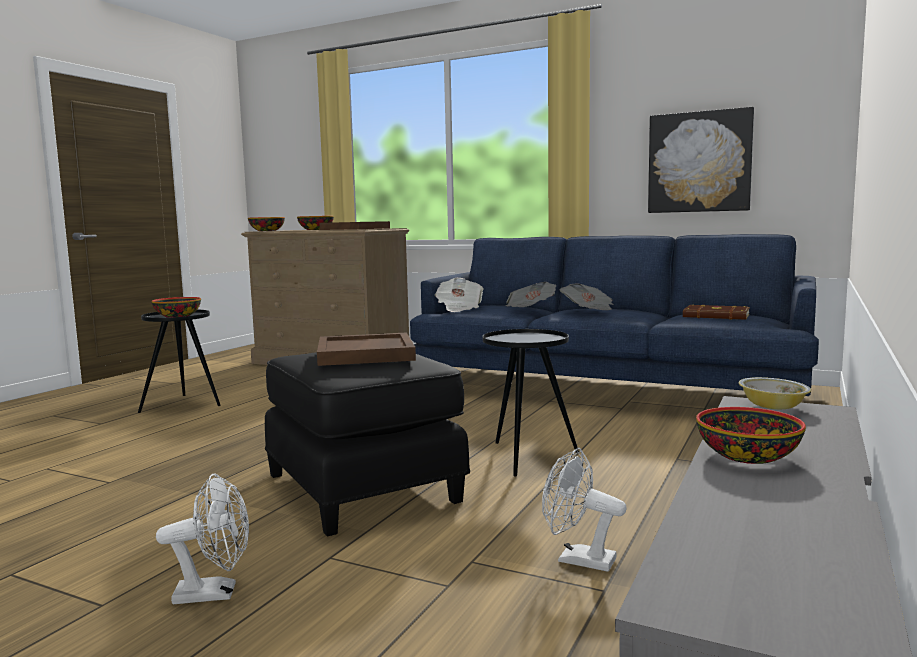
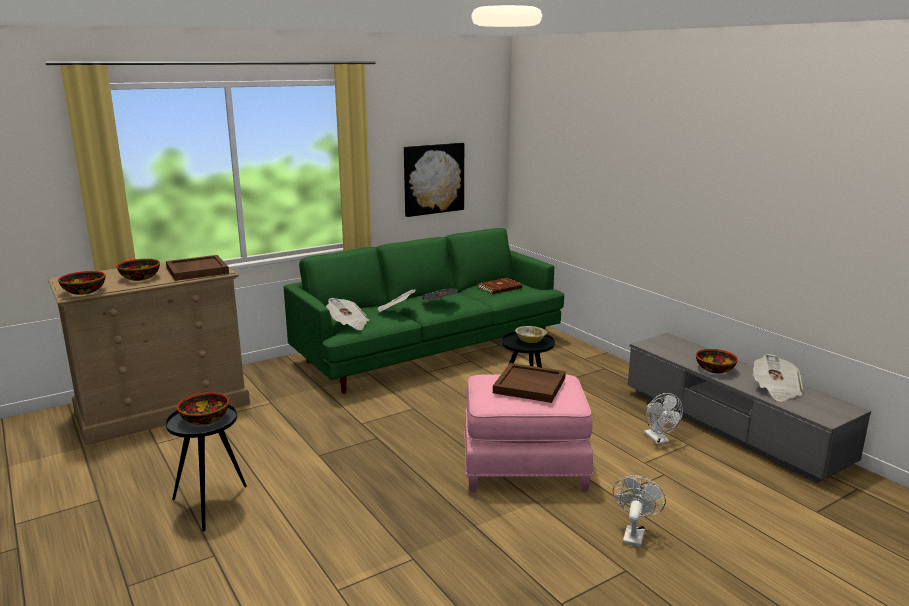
camera: 60 degrees left, 10 degrees up
black ottoman [265,352,470,537] -> pink ottoman [464,374,593,492]
blue sofa [410,234,819,396] -> green sofa [284,228,564,394]
white fan [542,448,627,572] -> white fan turned 75 degrees counterclockwise [644,393,683,445]
bowl [739,377,811,409] -> bowl moved to [515,326,547,343]
none -> newspaper [753,354,803,401]

